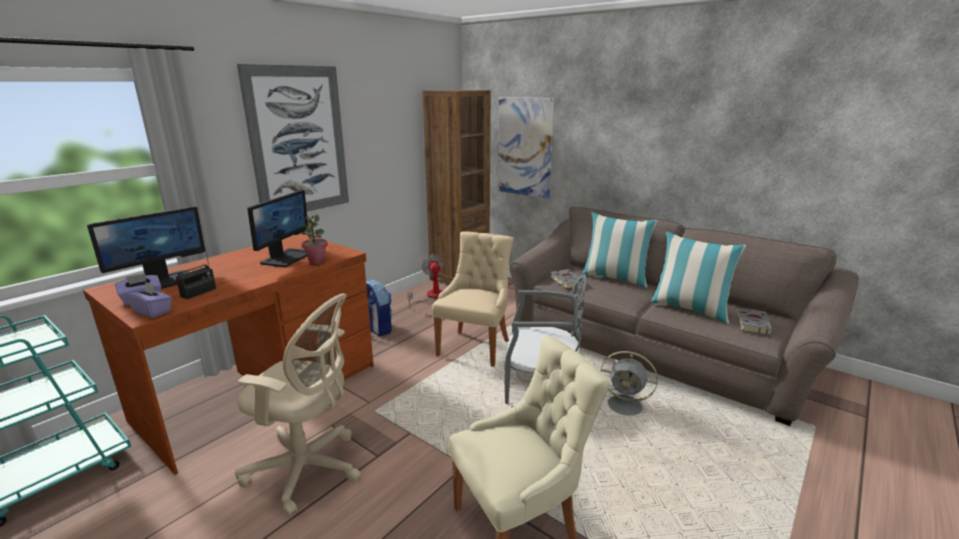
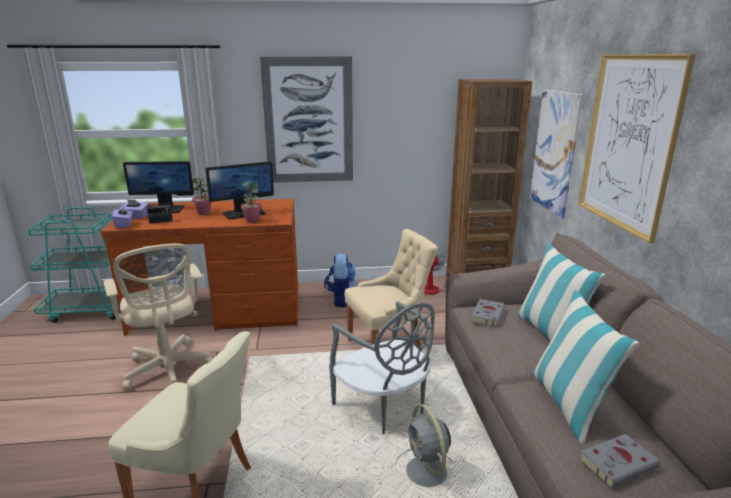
camera: 45 degrees right, 0 degrees up
none -> potted plant [192,177,211,215]
none -> picture [579,54,696,243]

